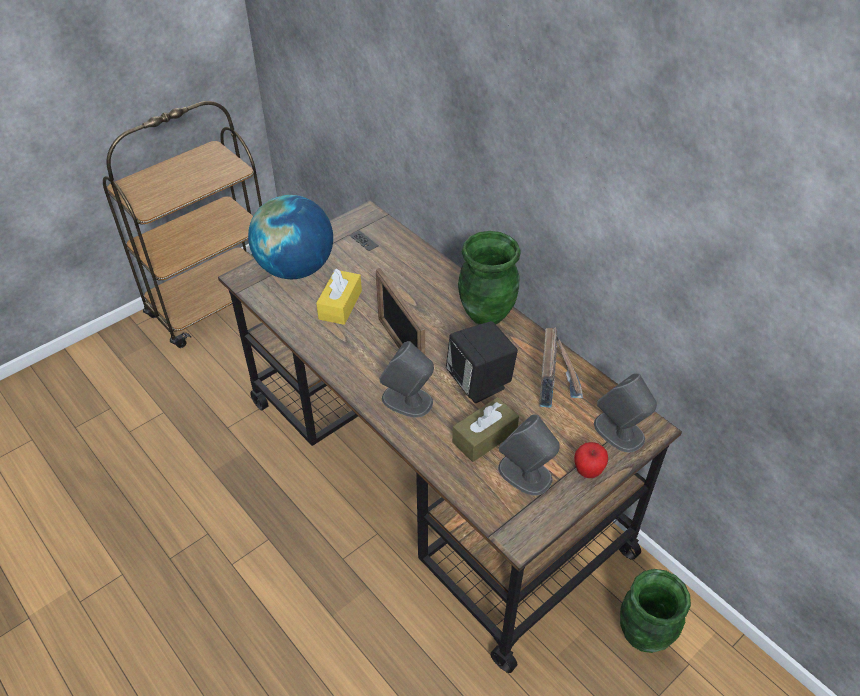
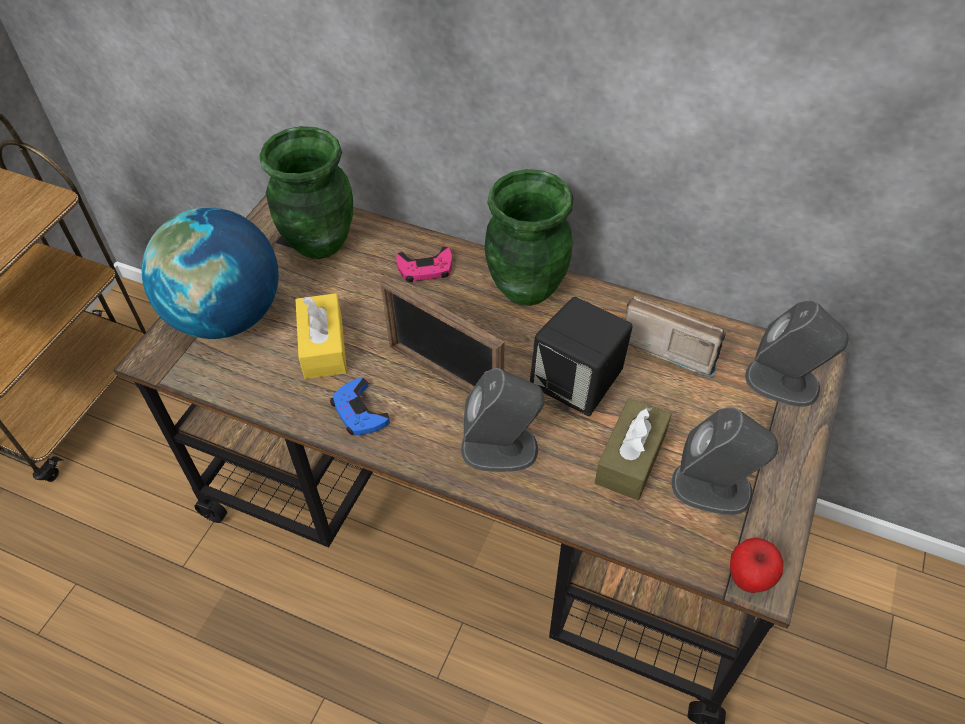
camera: 25 degrees left, 5 degrees up
radio [539,327,583,408] -> radio turned 45 degrees counterclockwise [625,296,726,378]
apple [574,442,608,478] -> apple moved to [730,537,783,593]
green vase [620,569,691,653] -> green vase moved to [259,126,353,259]
none -> blue game controller [330,378,390,436]
none -> pink game controller [396,246,452,282]

